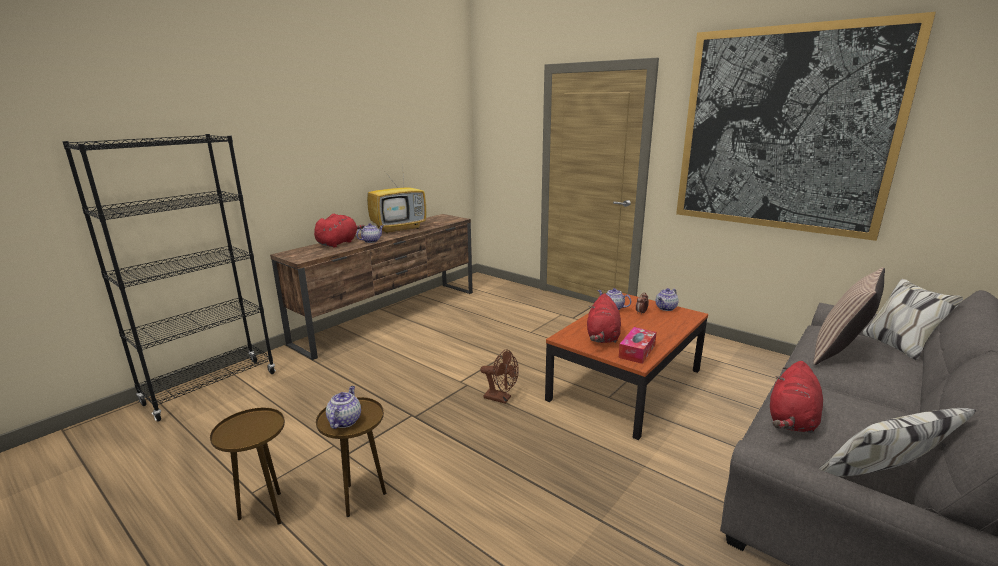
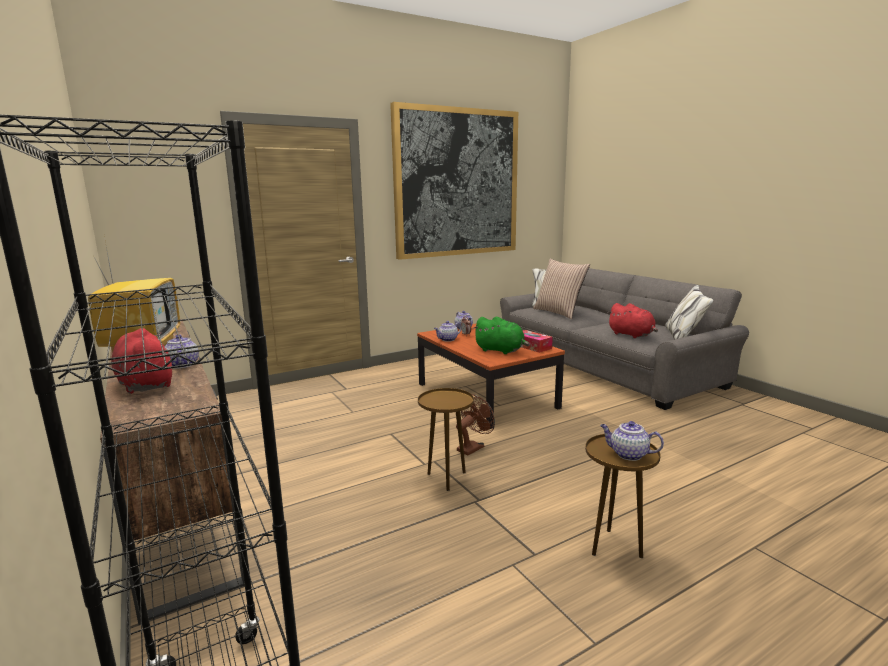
camera: 70 degrees left, 5 degrees down
brown side table [210,408,285,525] -> brown side table moved to [418,388,474,491]
red plush toy [587,293,621,343] -> green plush toy [473,317,530,354]

